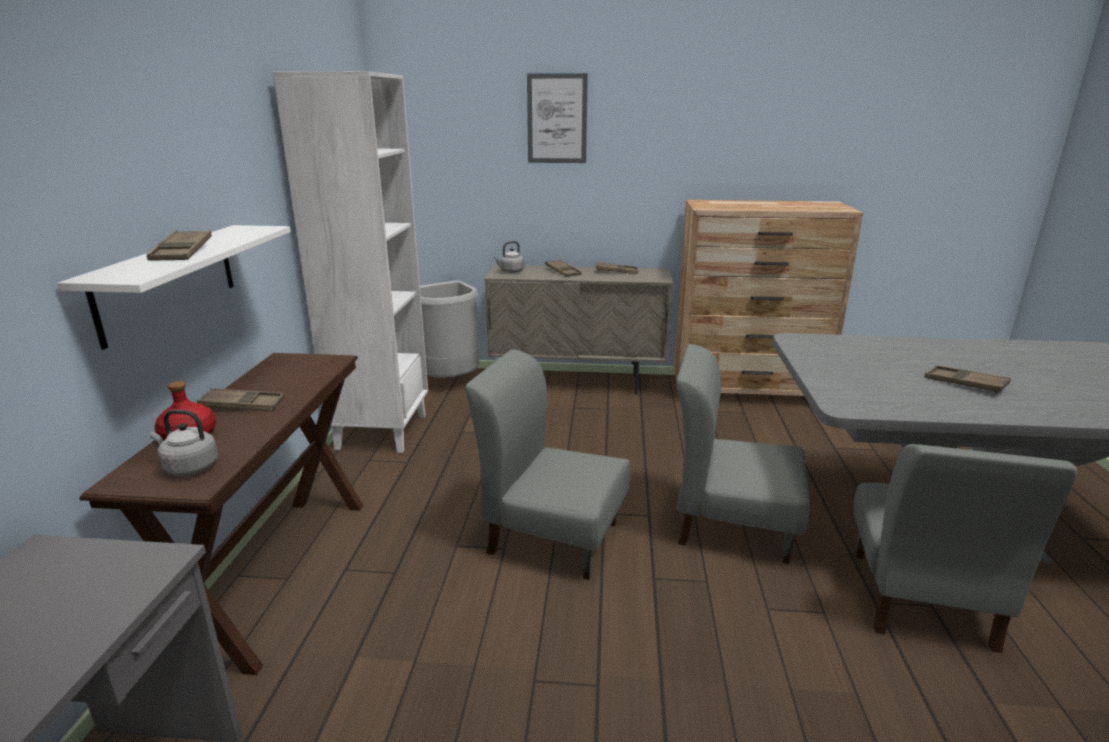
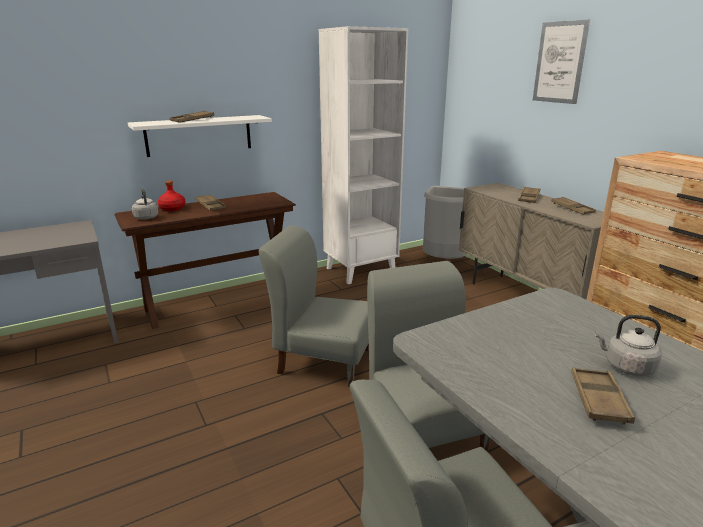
camera: 55 degrees right, 0 degrees up
grey chair [465,349,630,580] -> grey chair turned 60 degrees counterclockwise [259,225,369,387]
grey kettle [494,241,524,273] -> grey kettle moved to [595,315,662,376]

